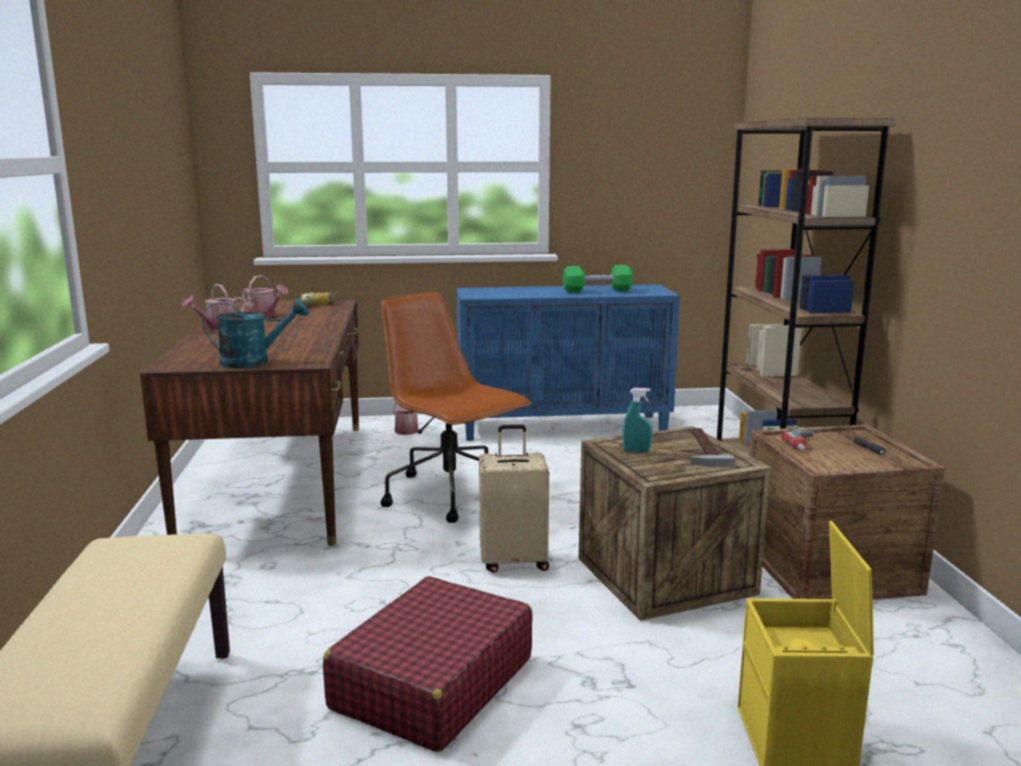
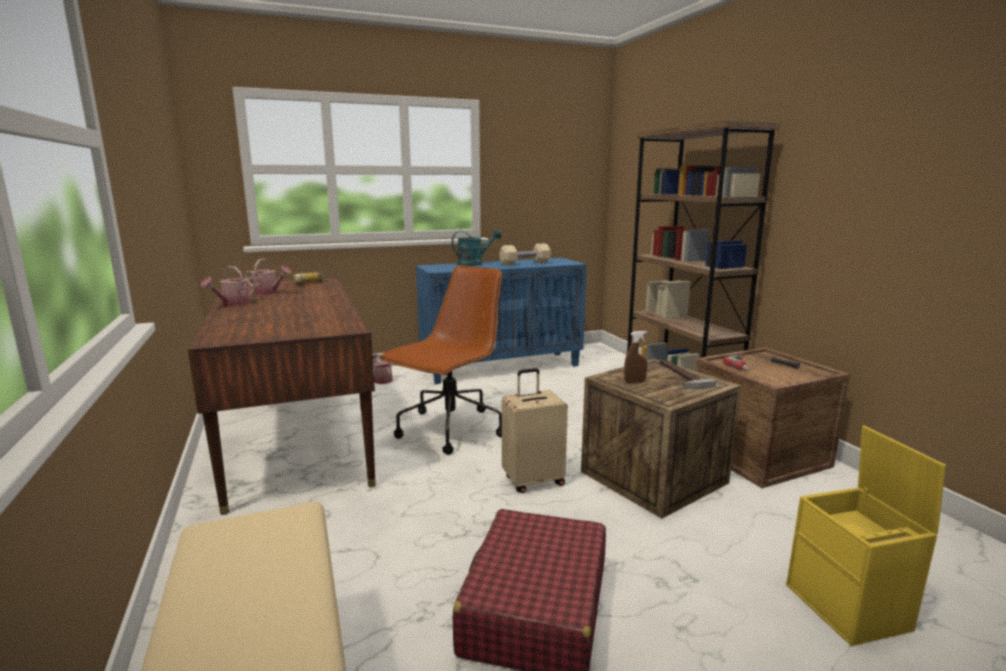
camera: 15 degrees left, 0 degrees up
turquoise watering can [203,298,309,368] -> turquoise watering can moved to [452,229,501,266]
brown office chair [381,292,531,523] -> brown office chair turned 90 degrees clockwise [379,265,502,455]
green dumbbell [563,265,633,293] -> beige dumbbell [499,243,551,265]
turquoise spray bottle [623,388,653,453] -> brown spray bottle [624,331,647,383]

